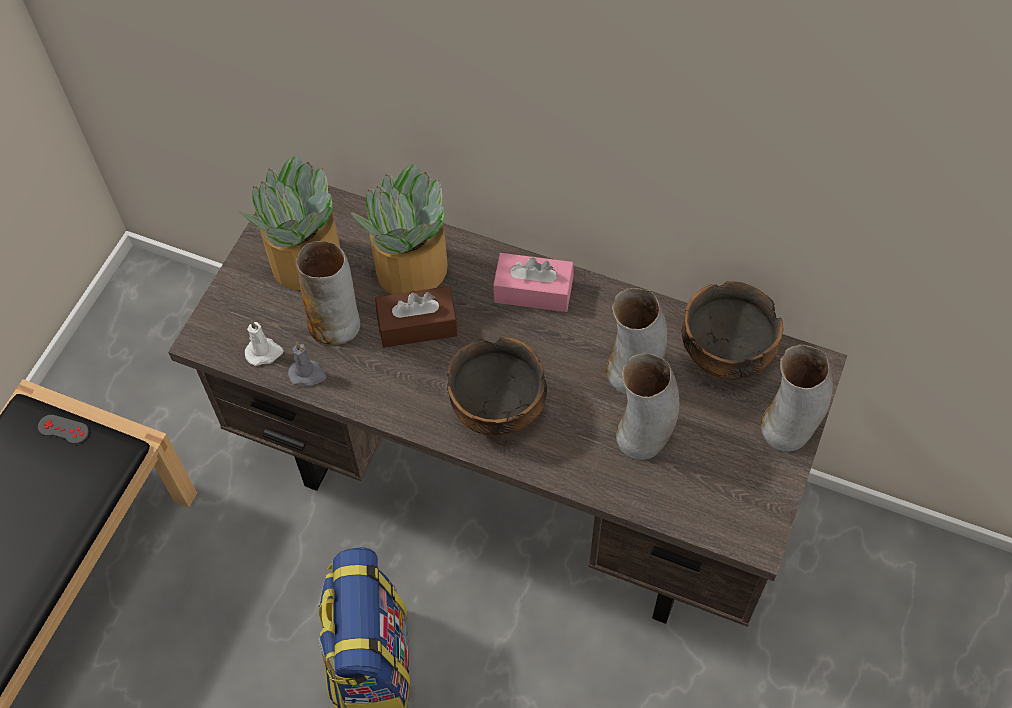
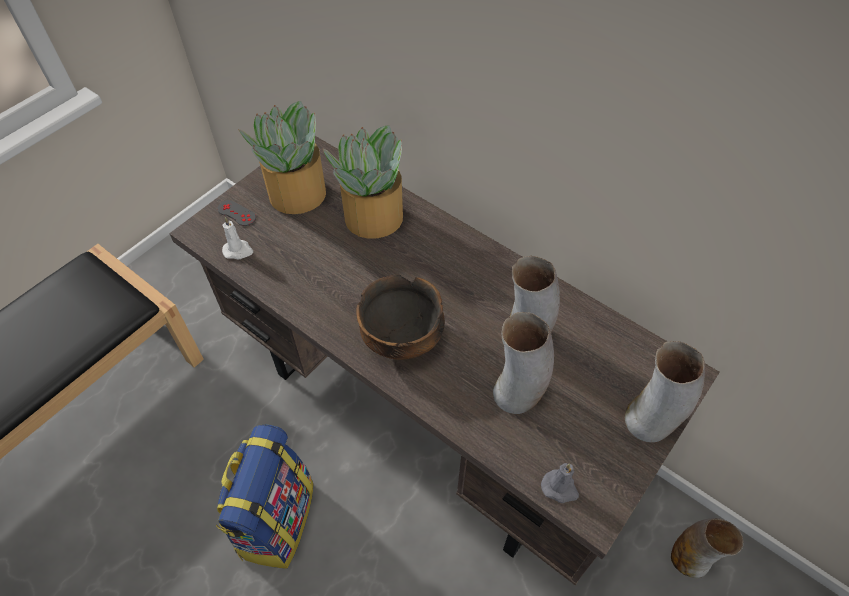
camera: 15 degrees right, 5 degrees down
grey game controller [38,415,89,444] -> grey game controller moved to [217,200,256,226]
grey candle [288,342,327,387] -> grey candle moved to [541,463,579,503]
vase [296,241,360,345] -> vase moved to [671,518,744,578]
brown tissue box [375,286,458,348] -> none
pink tissue box [493,253,574,312] -> none
bowl [681,281,784,380] -> none

